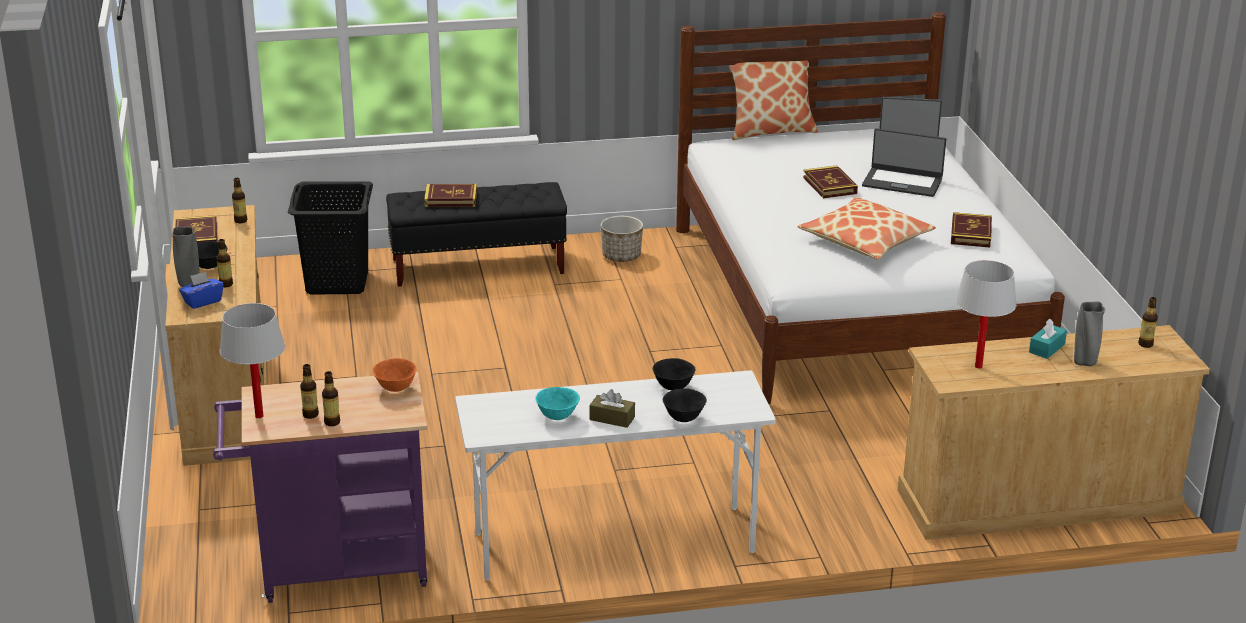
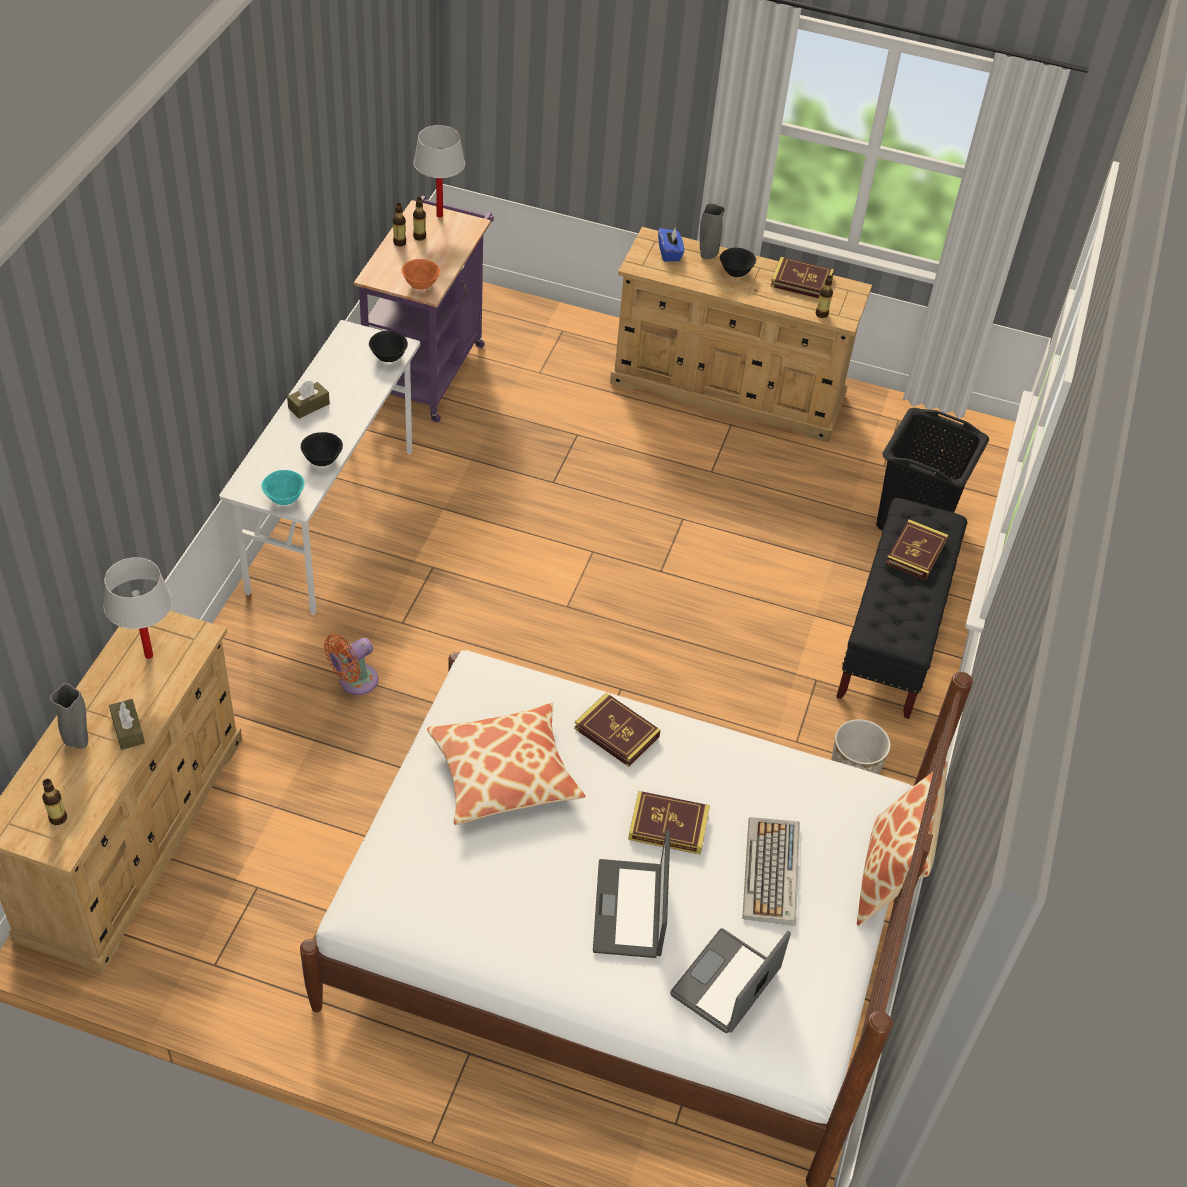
camera: 115 degrees right, 20 degrees up
bottle [216,239,233,287] -> none
turquoise bowl [535,387,580,420] -> turquoise bowl moved to [261,470,305,505]
black bowl [663,388,707,422] -> black bowl moved to [369,330,408,362]
laptop [862,128,946,197] -> laptop turned 45 degrees counterclockwise [593,831,670,958]
book [951,212,992,248] -> book moved to [574,693,661,767]
turquoise tissue box [1029,319,1067,359] -> brown tissue box [109,699,145,750]
none -> orange fan [324,634,378,695]
none -> keyboard [742,817,800,926]

